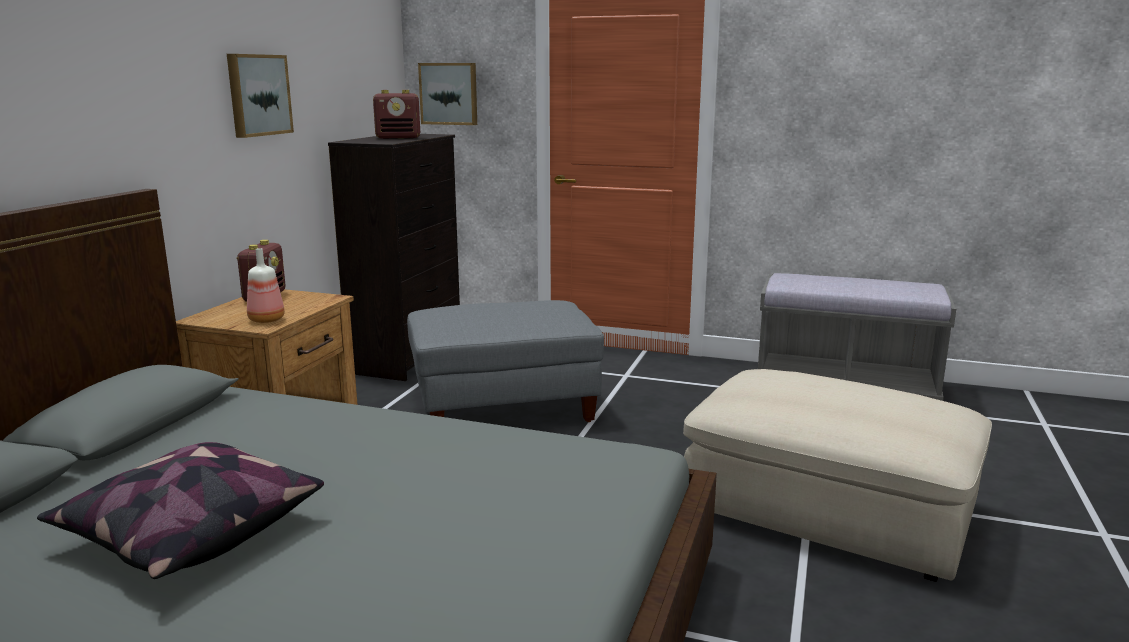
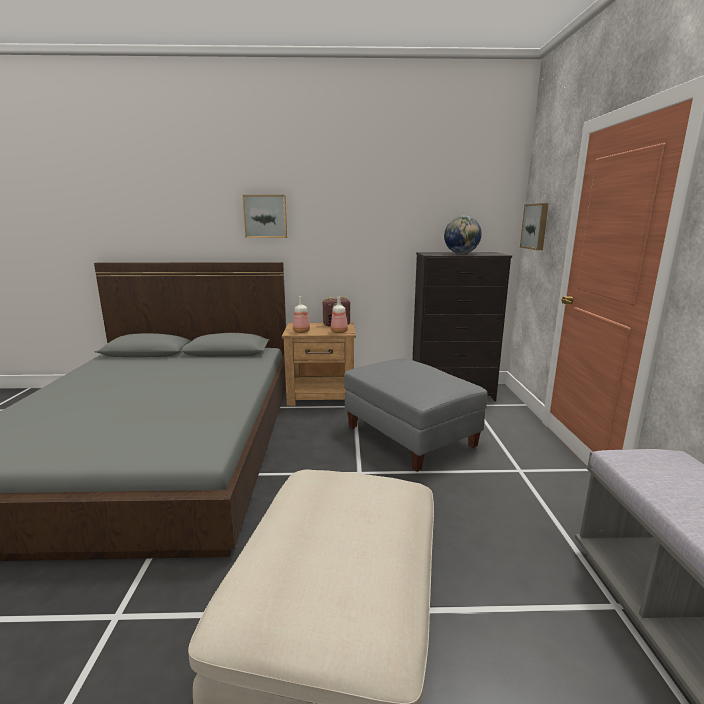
camera: 70 degrees right, 0 degrees up
pillow [37,442,324,579] -> none
picture [227,54,294,138] -> picture moved to [243,195,287,238]
radio [373,90,420,139] -> globe [444,216,482,254]
none -> bottle [331,297,348,333]

